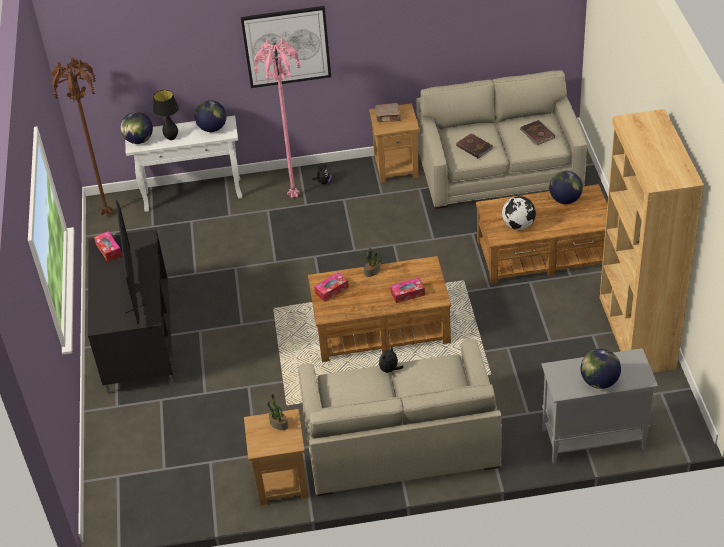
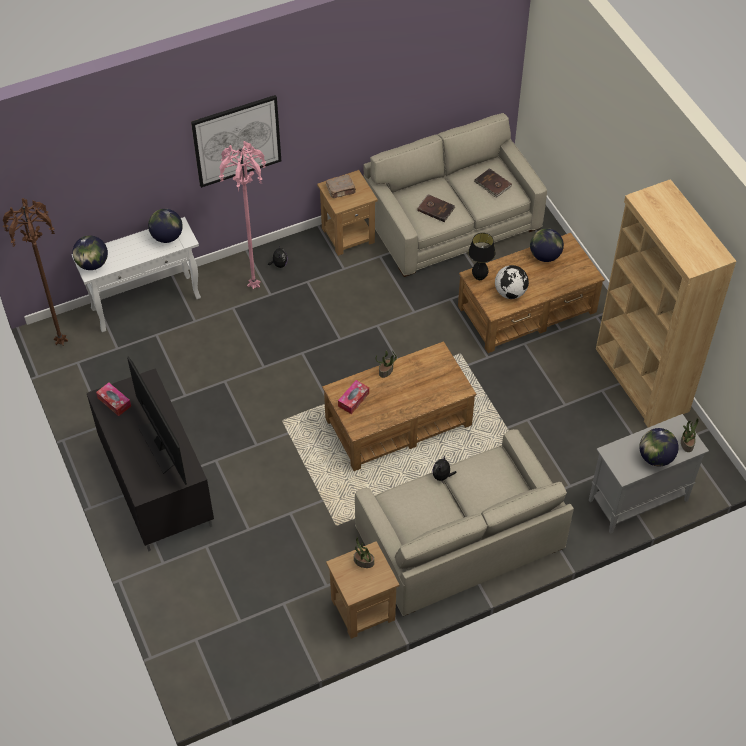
camera: 20 degrees left, 10 degrees up
black table lamp [153,90,179,140] -> black table lamp moved to [468,233,496,280]
tissue box [390,278,425,303] -> none
none -> potted plant [681,418,699,452]

